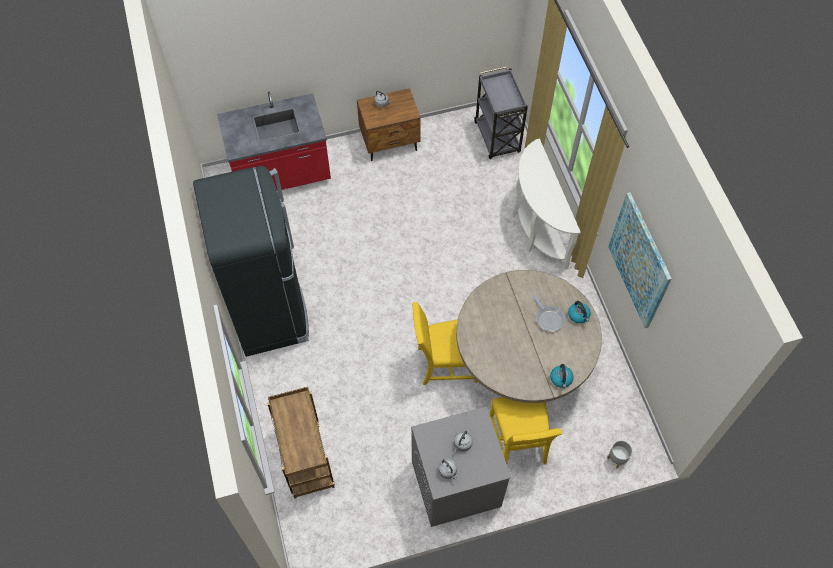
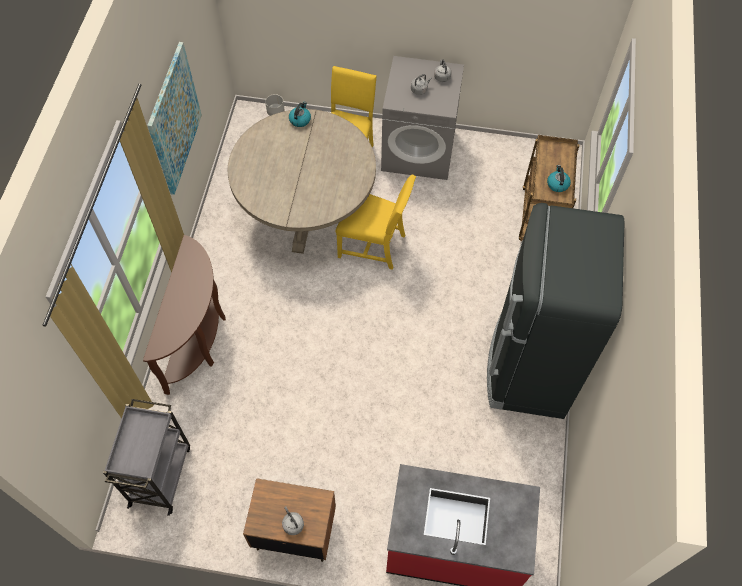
camera: 155 degrees left, 0 degrees up
white console table [513,138,581,270] -> brown console table [143,235,226,395]
frying pan [533,295,565,332] -> none
kettle [568,301,591,324] -> kettle moved to [547,165,571,192]

